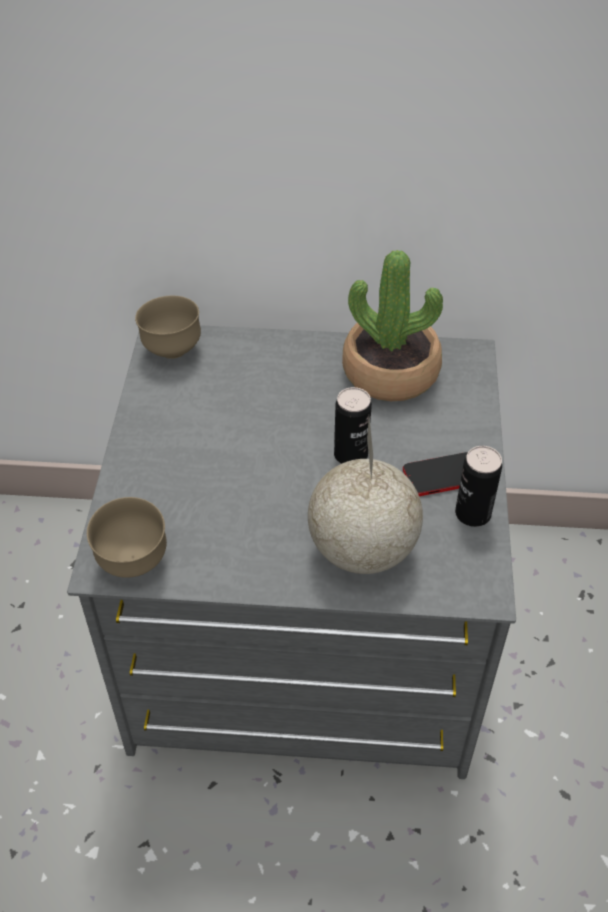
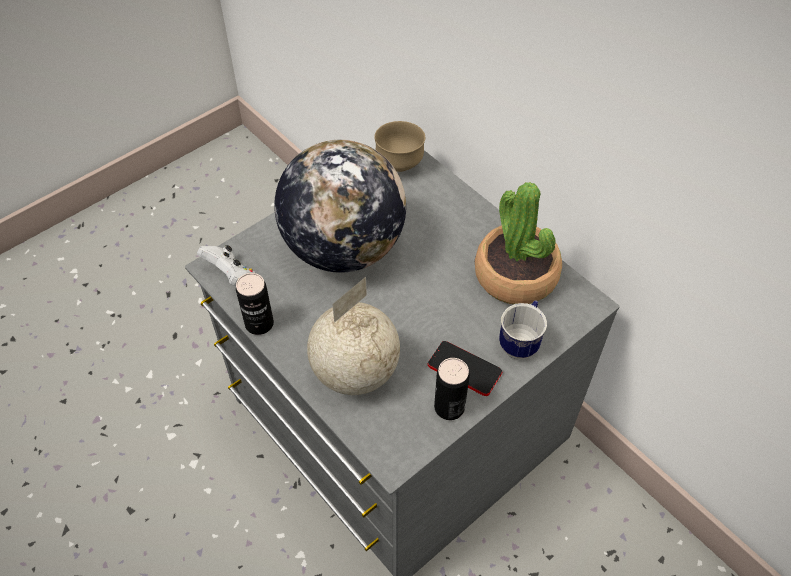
camera: 45 degrees right, 5 degrees up
brown bowl [87,497,167,578] -> white game controller [197,245,255,286]
can [334,387,372,464] -> can moved to [236,273,274,335]
none -> globe [274,140,406,273]
none -> mug [499,301,547,359]

